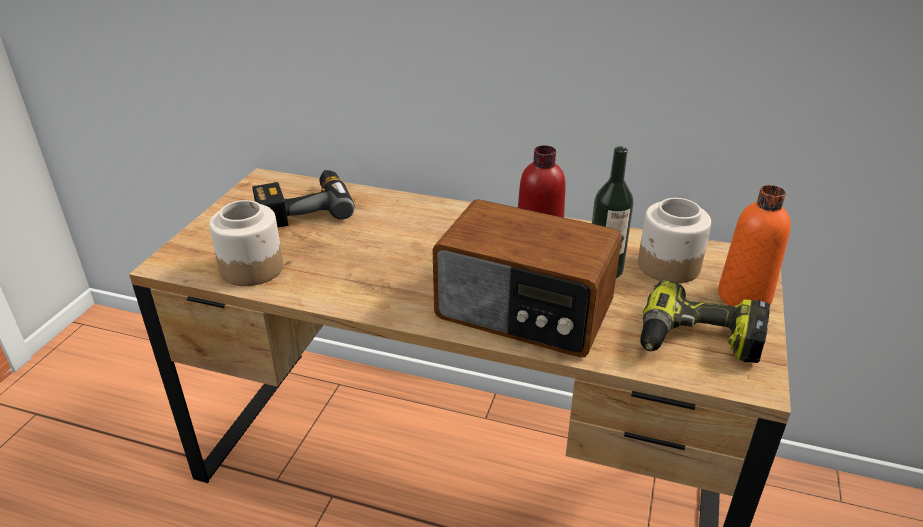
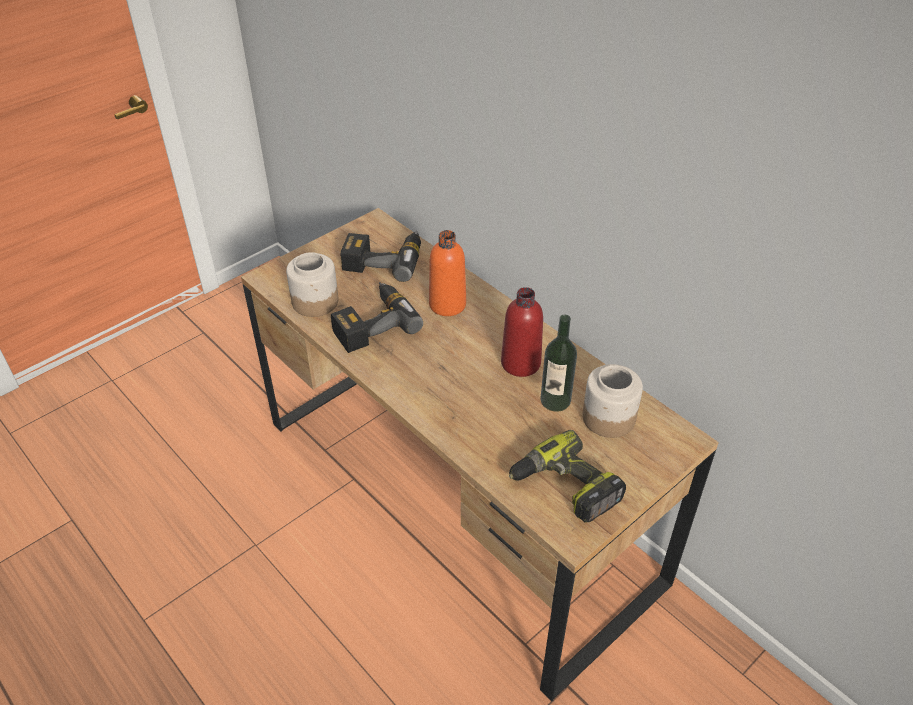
camera: 30 degrees right, 10 degrees up
radio [433,199,622,357] -> none
orange bottle [718,185,791,306] -> orange bottle moved to [429,230,466,316]
none -> power drill [331,282,423,353]

